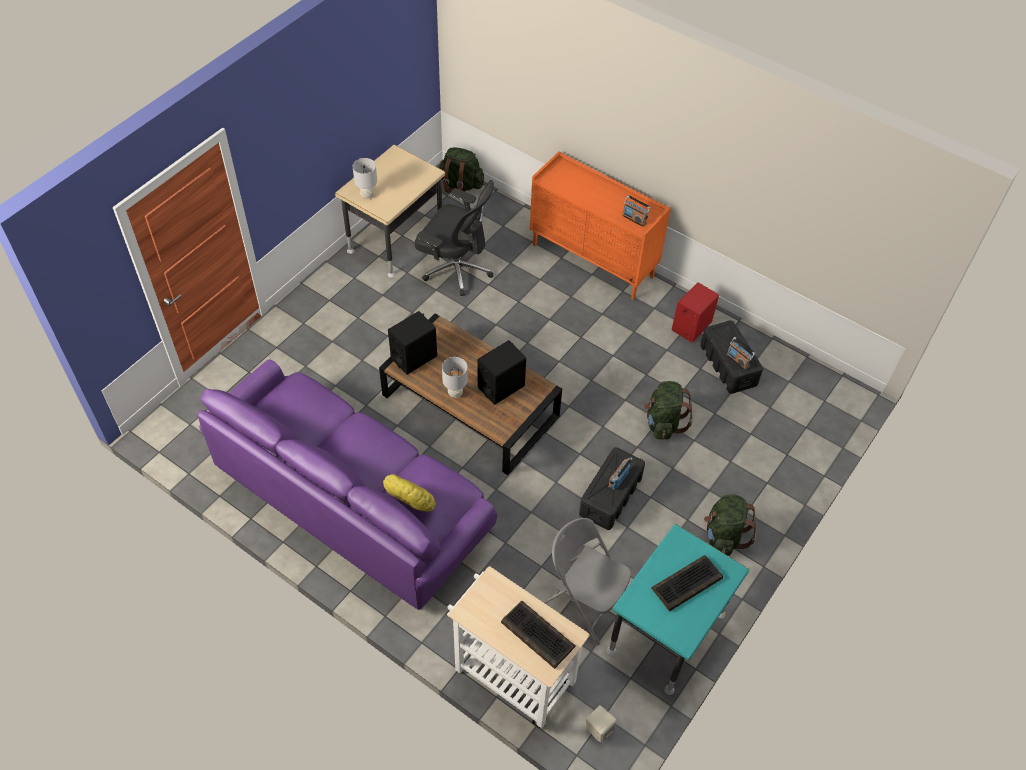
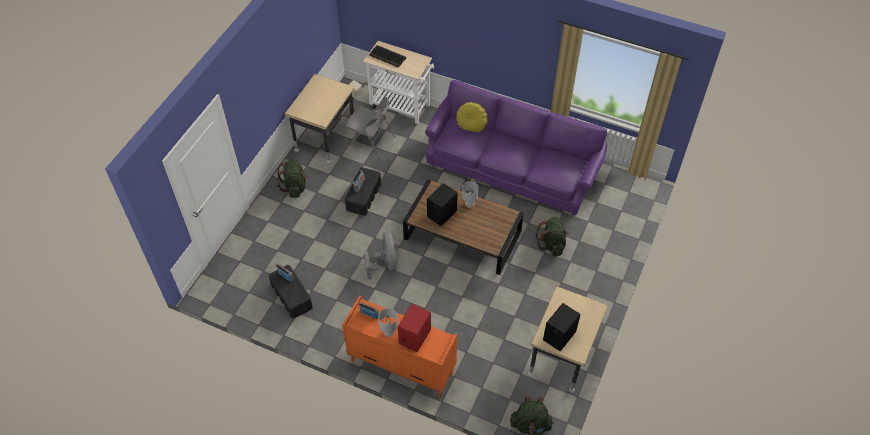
camera: 170 degrees right, 0 degrees up
grey table lamp [353,158,377,199] -> grey table lamp moved to [378,308,398,337]
black speaker [388,311,437,375] -> black speaker moved to [543,303,580,351]
office chair [415,180,494,296] -> none
turquoise desk [607,524,749,695] -> beige desk [285,74,354,163]
green backpack [644,381,693,440] -> green backpack moved to [536,217,569,256]
keyboard [651,555,723,612] -> none
red speaker [672,282,719,343] -> red speaker moved to [398,304,431,352]
none -> grey fan [364,231,399,279]

